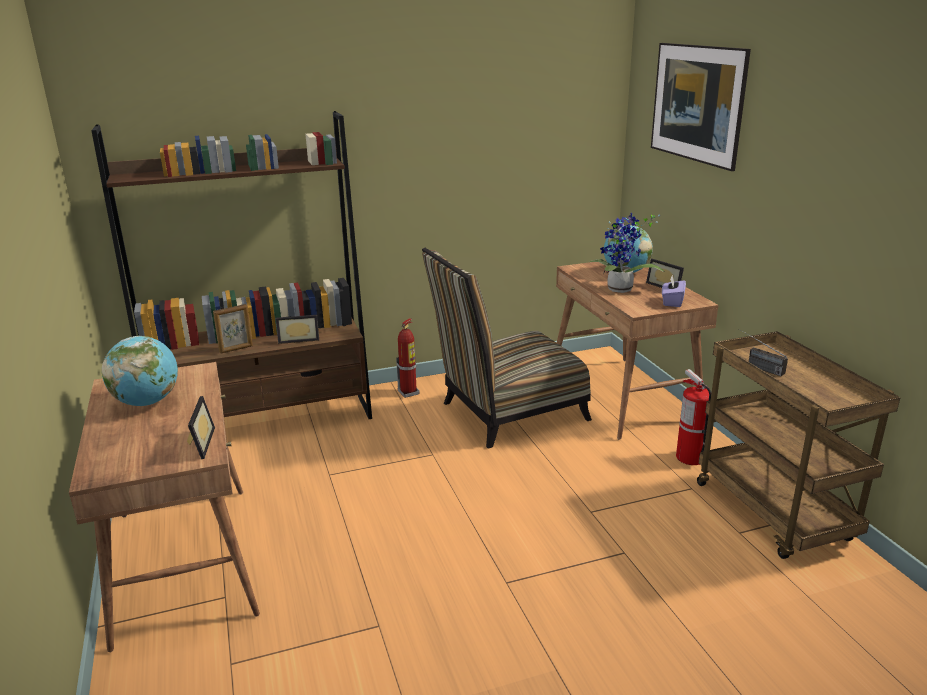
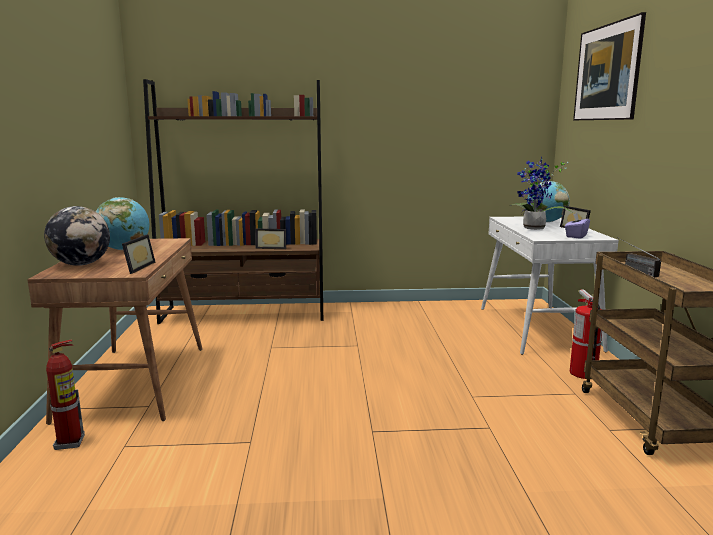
camera: 15 degrees right, 10 degrees down
picture frame [213,304,253,354] -> none
fire extinguisher [396,318,420,398] -> fire extinguisher moved to [46,340,85,450]
chair [422,248,592,449] -> none
brown desk [556,260,718,440] -> white desk [481,217,619,355]
none -> globe [44,206,110,266]

